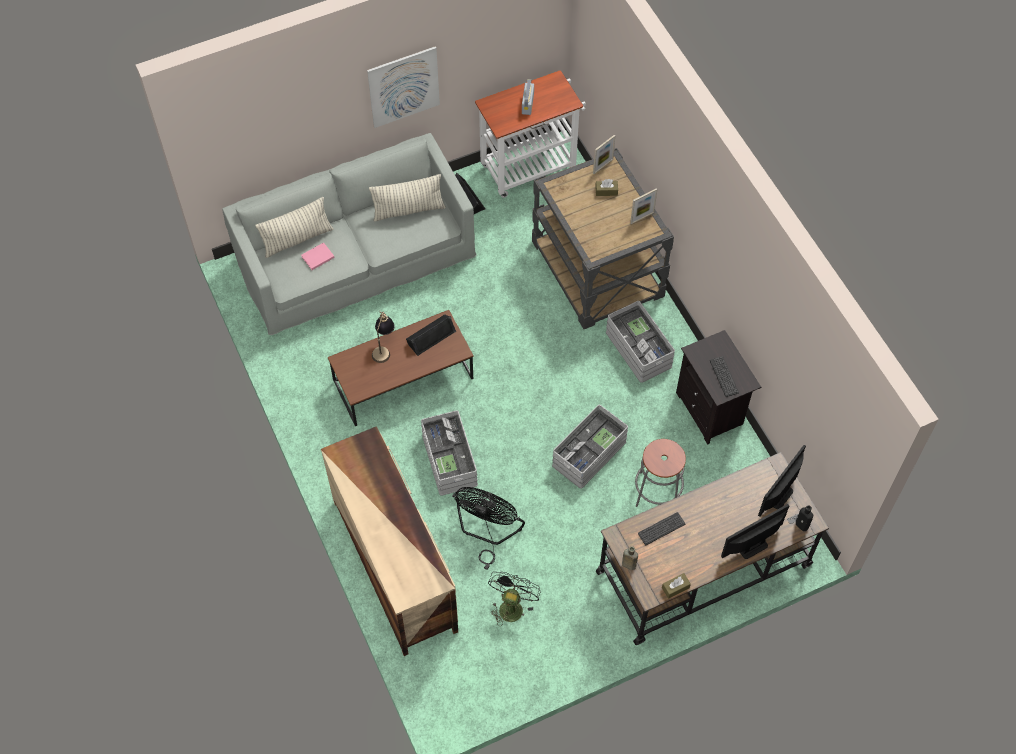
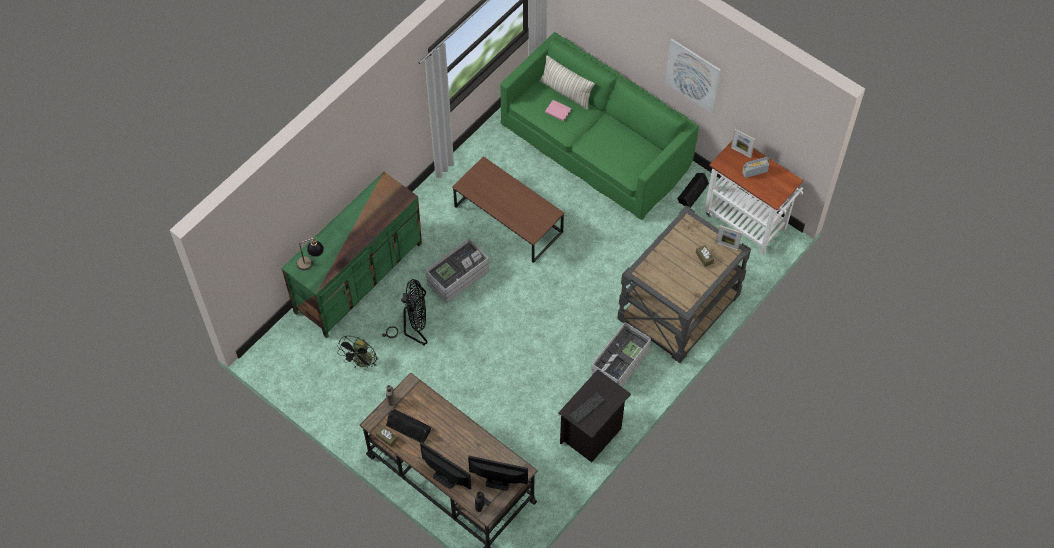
camera: 65 degrees right, 0 degrees up
grey sofa [222,133,477,335] -> green sofa [500,32,699,220]
beige cabinet [321,426,458,656] -> green cabinet [281,172,422,338]
pillow [369,174,446,222] -> none
table lamp [372,312,395,363] -> table lamp moved to [297,236,324,271]
black speaker [406,314,456,356] -> black speaker moved to [386,409,431,443]
black fan [488,572,541,626] -> black fan turned 120 degrees clockwise [337,336,379,370]
grey storage box [552,404,628,489] -> none
picture frame [630,188,657,224] -> picture frame moved to [731,129,755,158]
grey stool [635,439,686,507] -> none
keyboard [638,512,685,545] -> none

